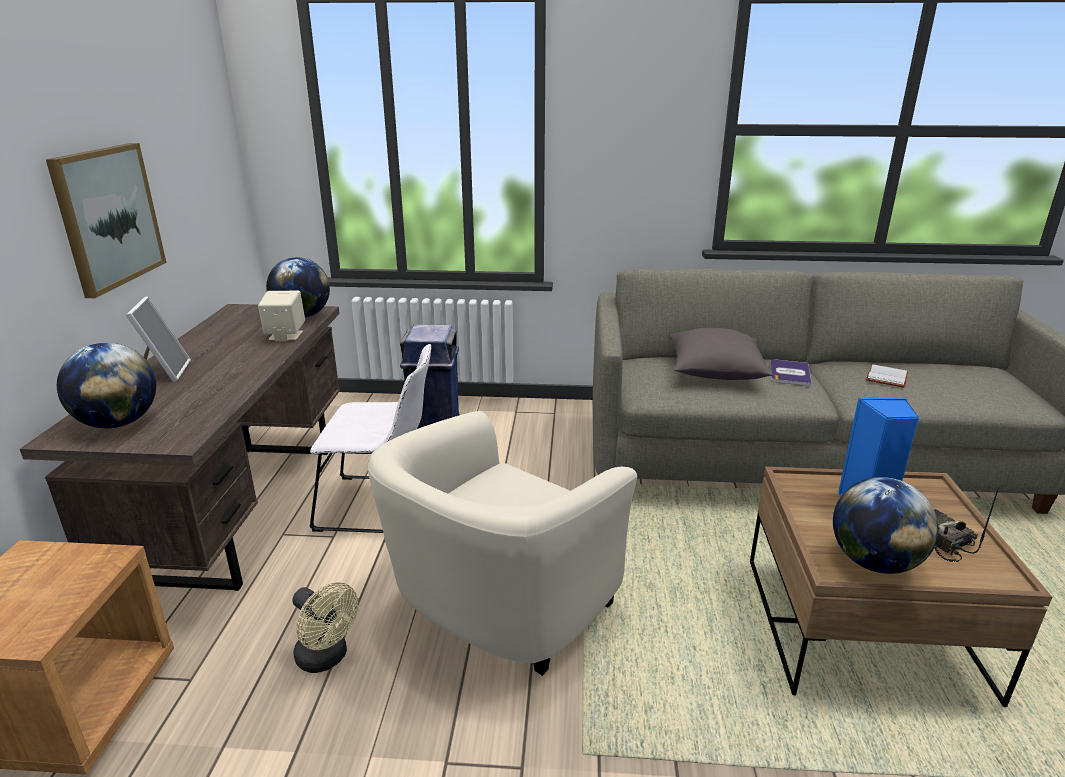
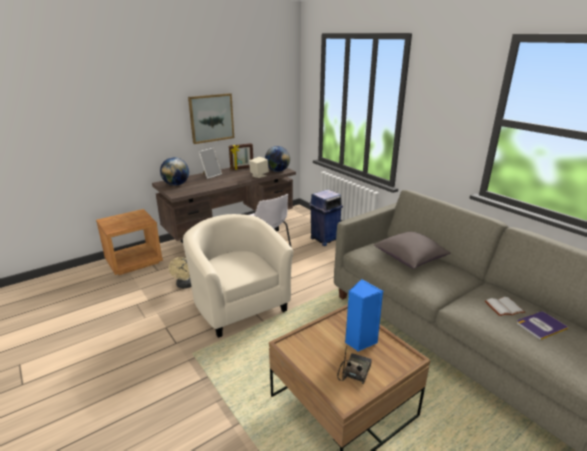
camera: 50 degrees right, 0 degrees up
beige armchair [368,411,637,676] -> beige armchair turned 60 degrees clockwise [183,214,293,338]
book [770,359,812,386] -> book moved to [517,312,568,340]
globe [833,477,939,574] -> none
none -> picture frame [229,143,253,170]

